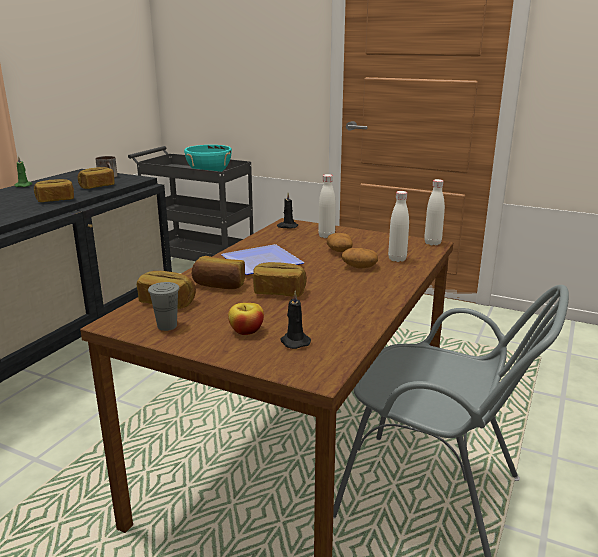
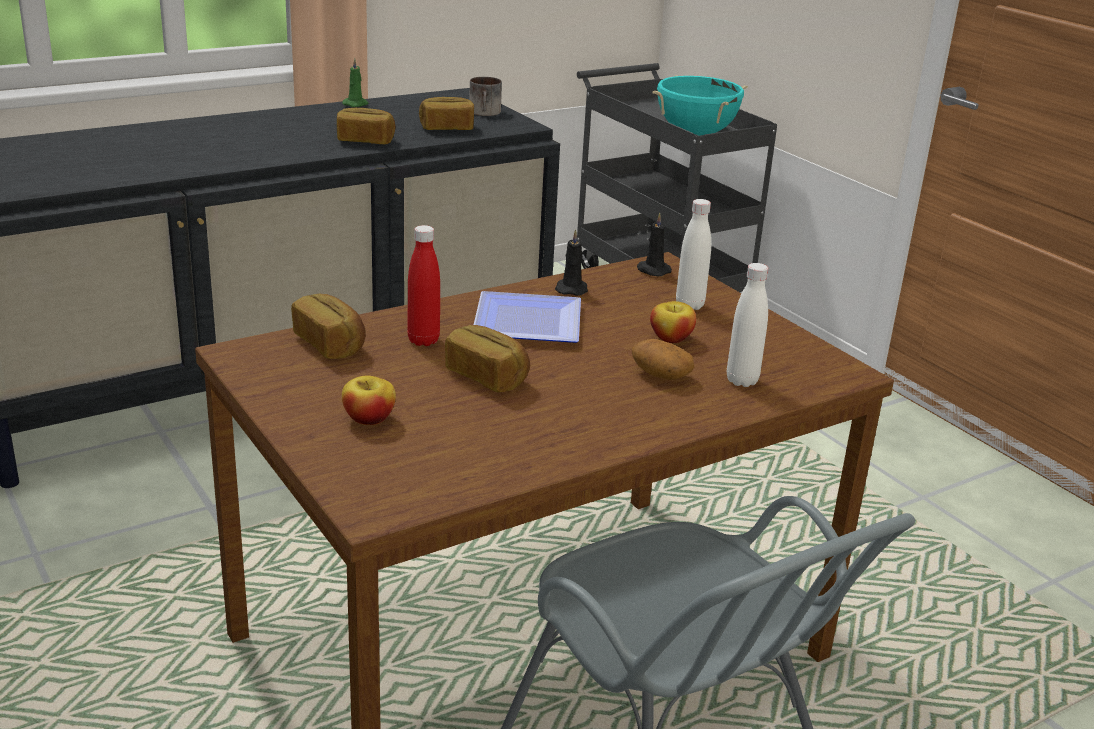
camera: 30 degrees right, 5 degrees up
grey cup [148,282,179,331] -> none
bread [192,256,245,289] -> red bottle [407,225,440,346]
black candle [280,291,311,349] -> black candle moved to [555,229,588,296]
potato [327,233,353,252] -> apple [650,301,696,343]
white bottle [424,179,445,245] -> none

